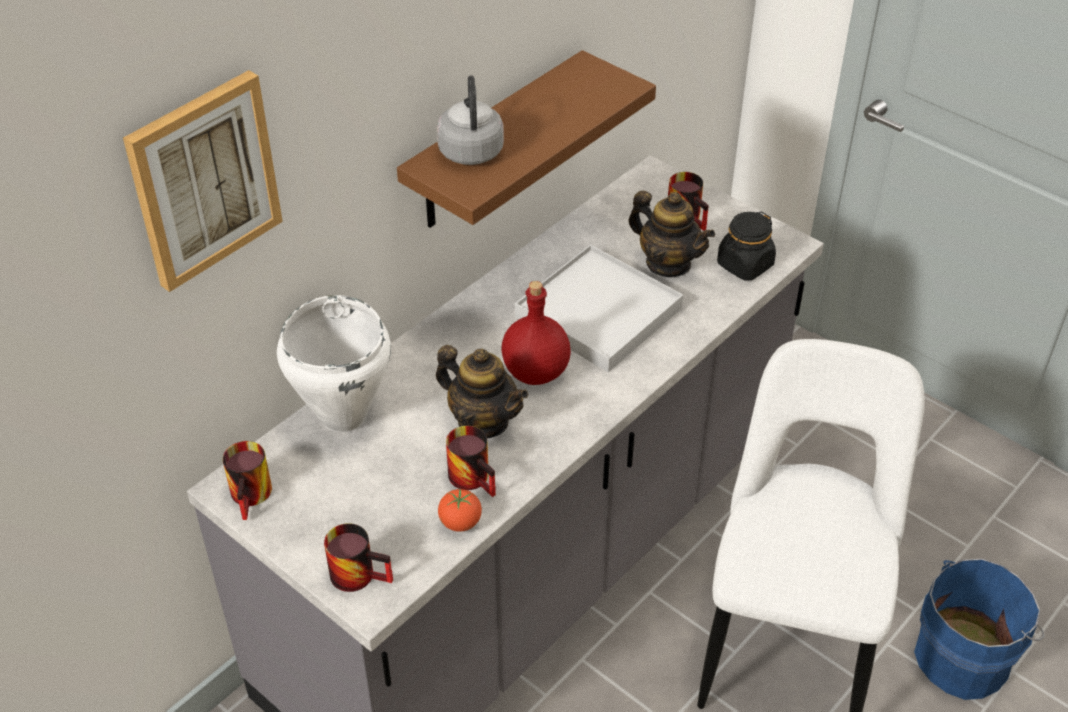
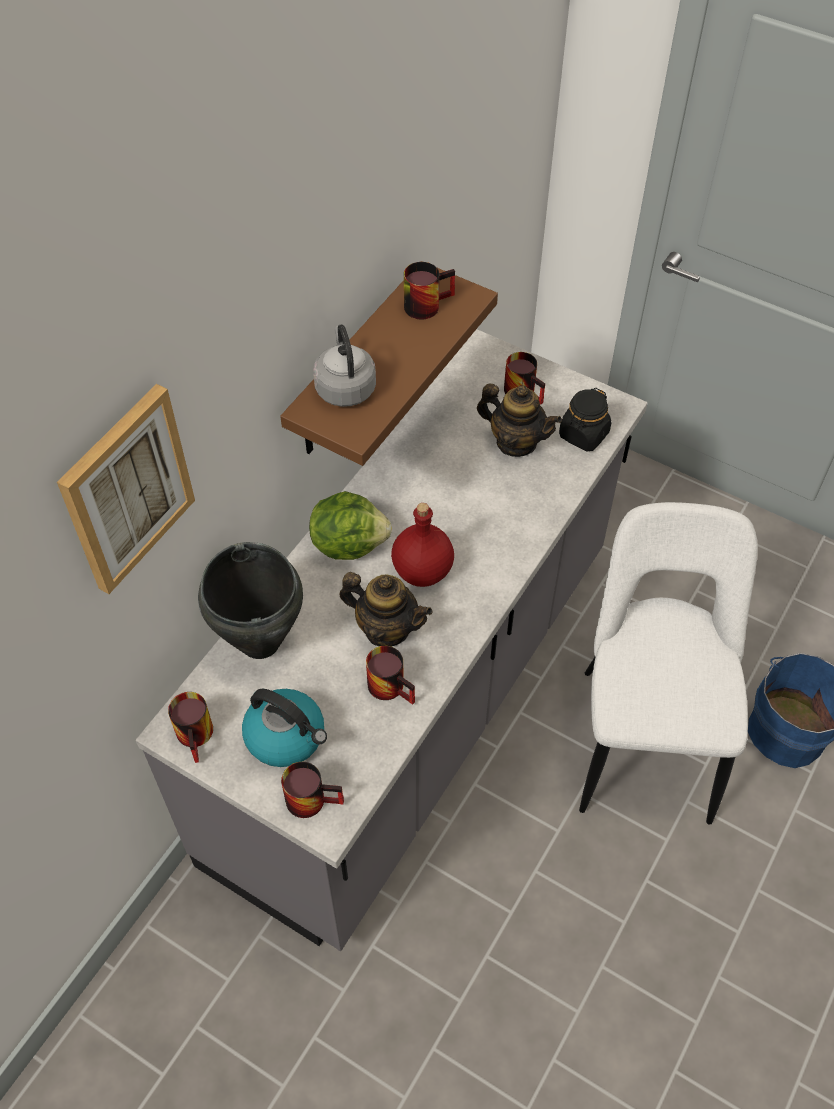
camera: 10 degrees left, 10 degrees up
white cooking pot [277,295,391,432] -> black cooking pot [198,542,303,659]
tomato [438,489,482,532] -> none
white tray [515,245,683,372] -> none
none -> kettle [242,689,327,767]
none -> lettuce [309,491,392,560]
none -> mug [404,262,455,319]

